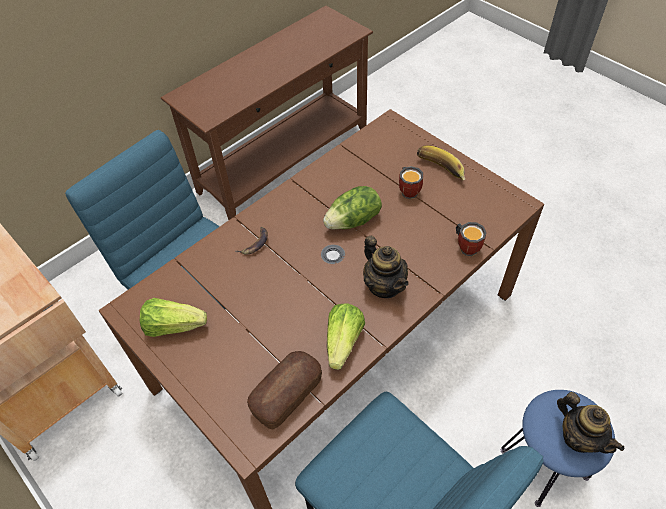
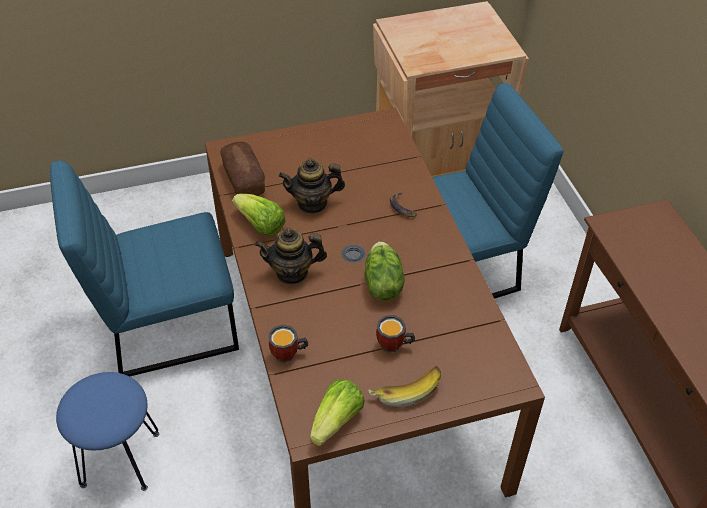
camera: 115 degrees right, 5 degrees down
lettuce [140,298,207,337] -> lettuce moved to [310,379,365,446]
teapot [557,392,624,454] -> teapot moved to [279,158,345,214]

